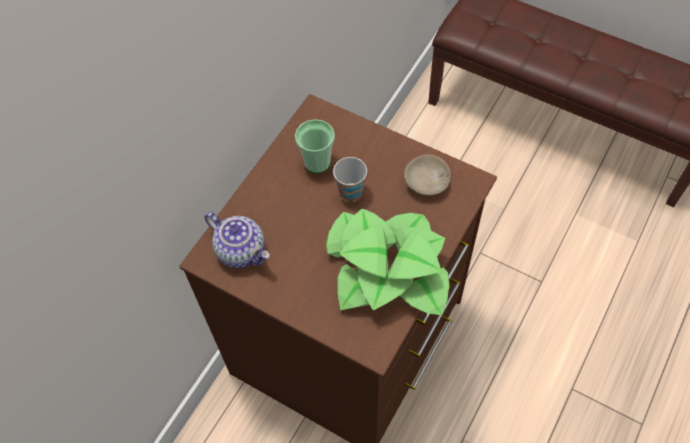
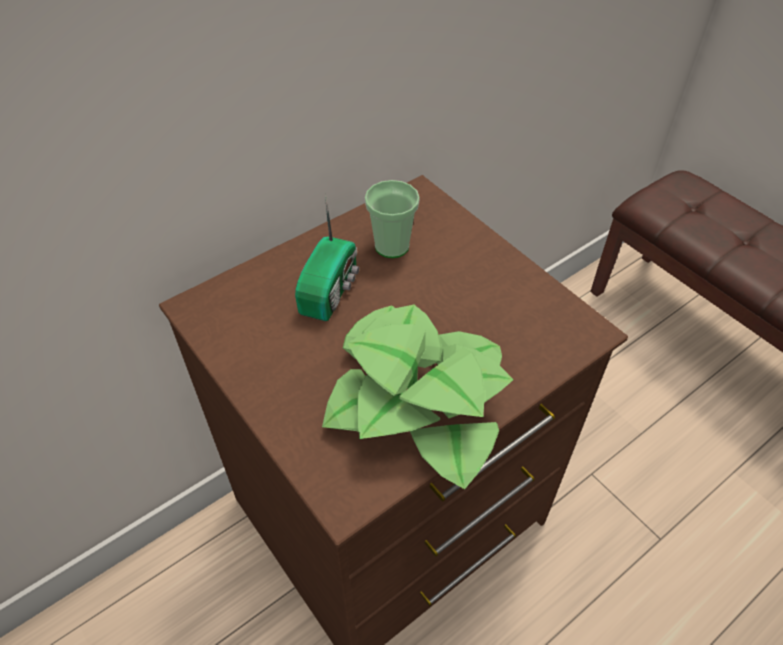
camera: 20 degrees right, 10 degrees down
teapot [205,212,270,268] -> none
cup [333,157,367,201] -> none
beige bowl [405,155,451,196] -> none
none -> radio [295,194,359,321]

